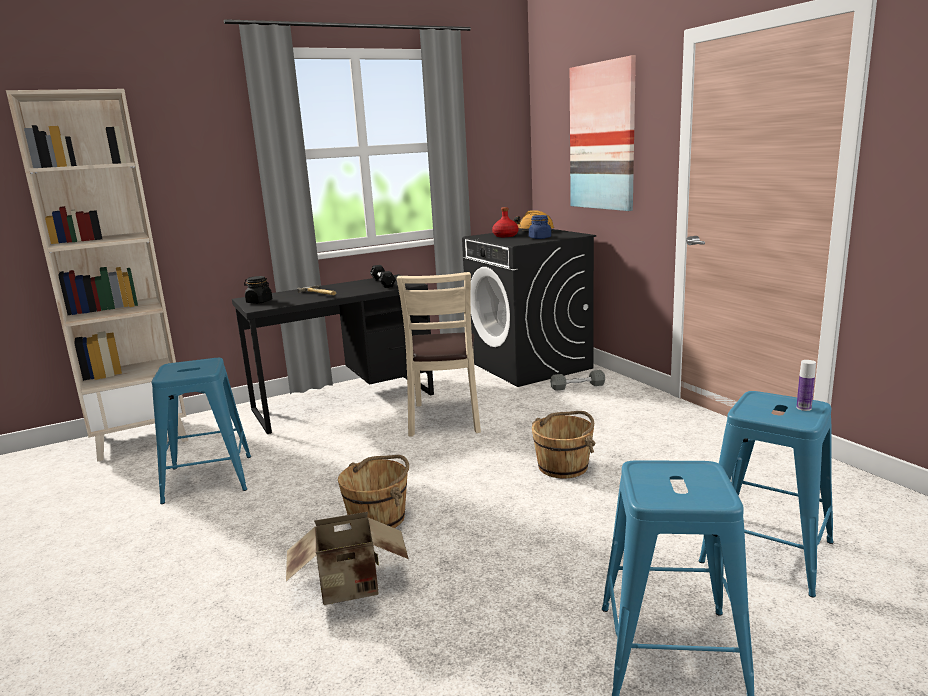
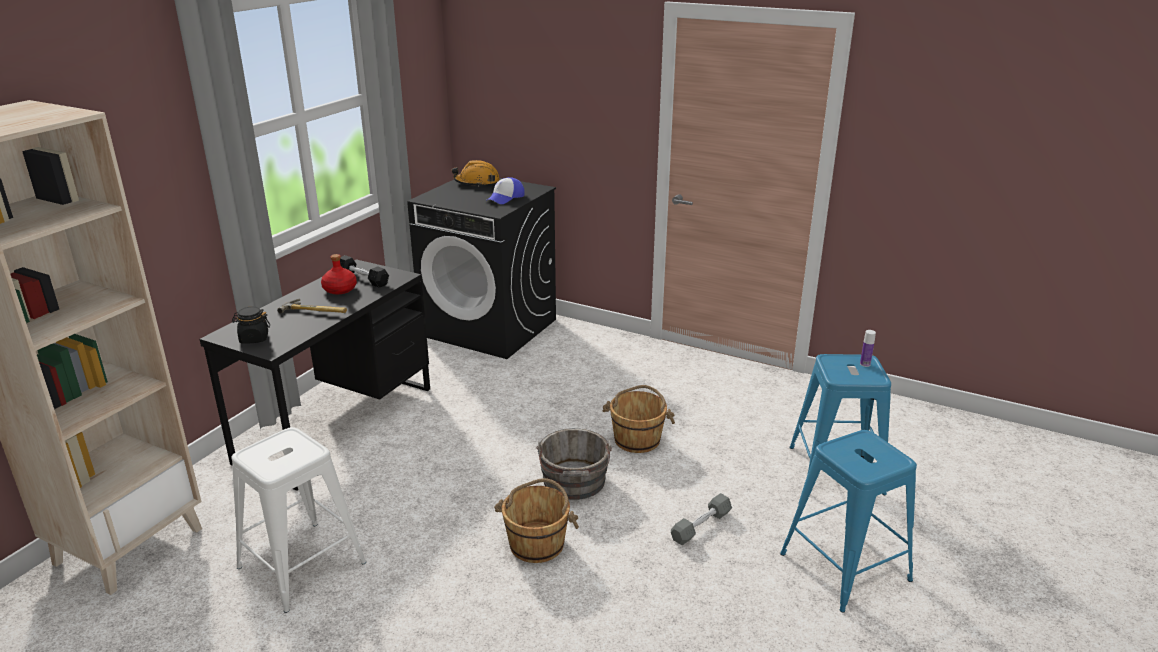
camera: 35 degrees left, 10 degrees up
blue stool [152,358,251,504] -> white stool [231,427,366,613]
cardboard box [286,512,408,605] -> none
beige chair [396,272,481,437] -> none
red bottle [492,207,519,237] -> red bottle moved to [321,254,357,294]
blue jar [529,215,551,239] -> cap [486,177,525,204]
grey dumbbell [550,370,605,391] -> grey dumbbell moved to [671,493,732,545]
picture [570,55,636,211] -> none
none -> grey bucket [536,428,612,500]

